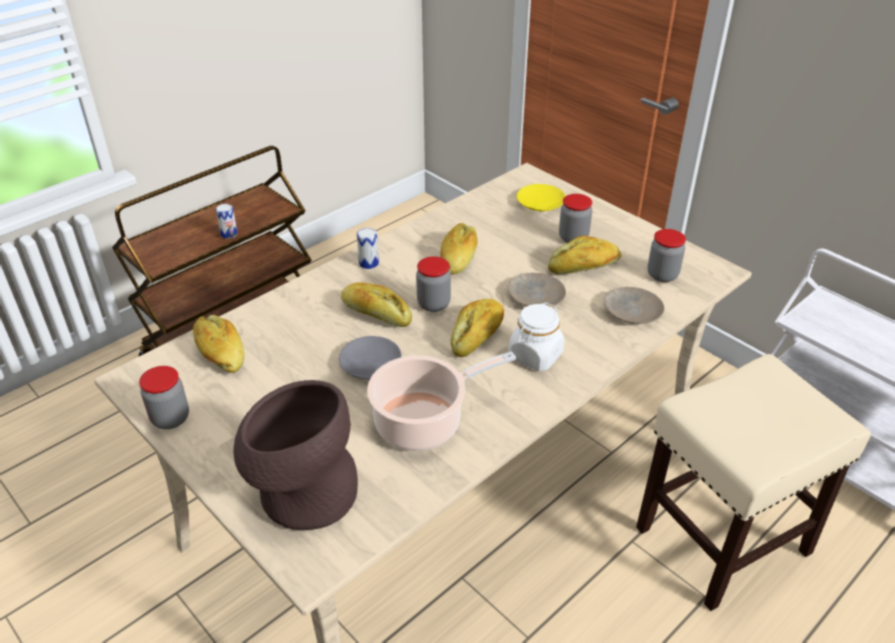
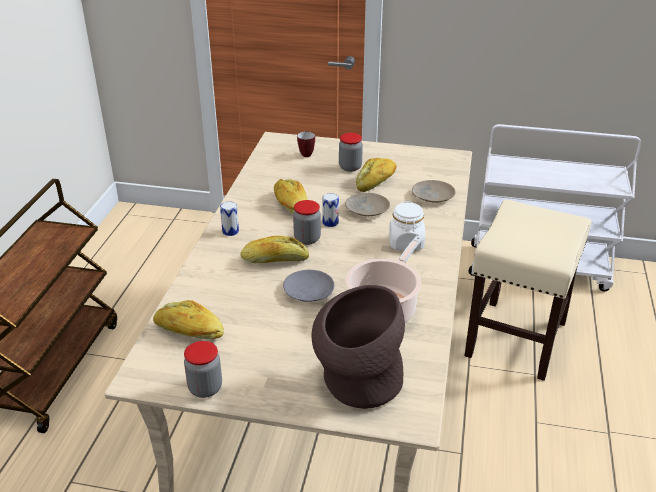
camera: 35 degrees left, 5 degrees down
can [216,204,238,239] -> can moved to [322,193,339,227]
bread [451,299,504,357] -> none
yellow plate [517,184,565,211] -> mug [297,131,315,157]
jar [648,229,686,282] -> none

